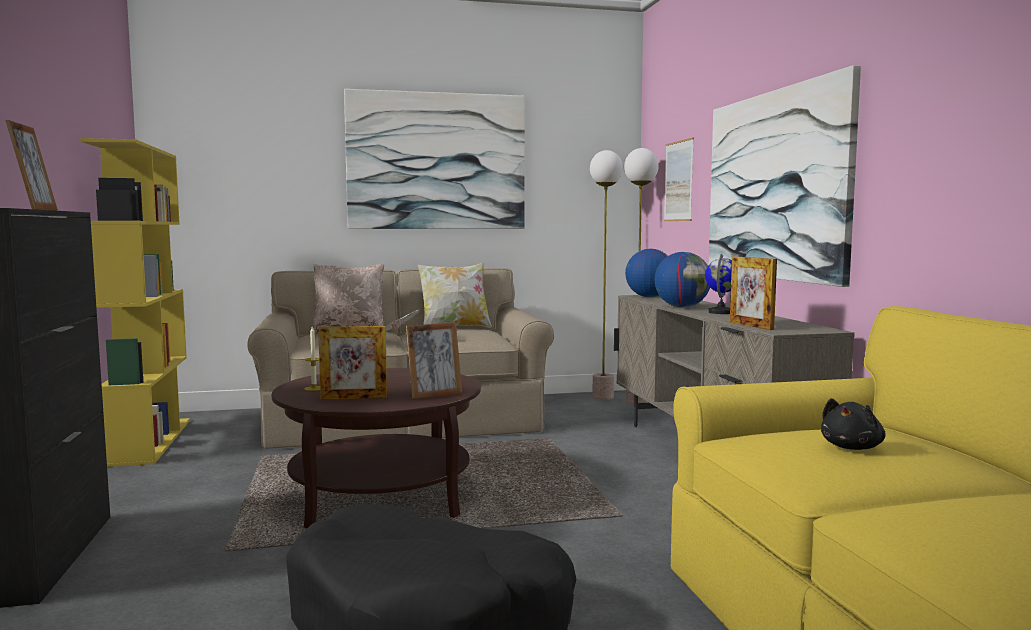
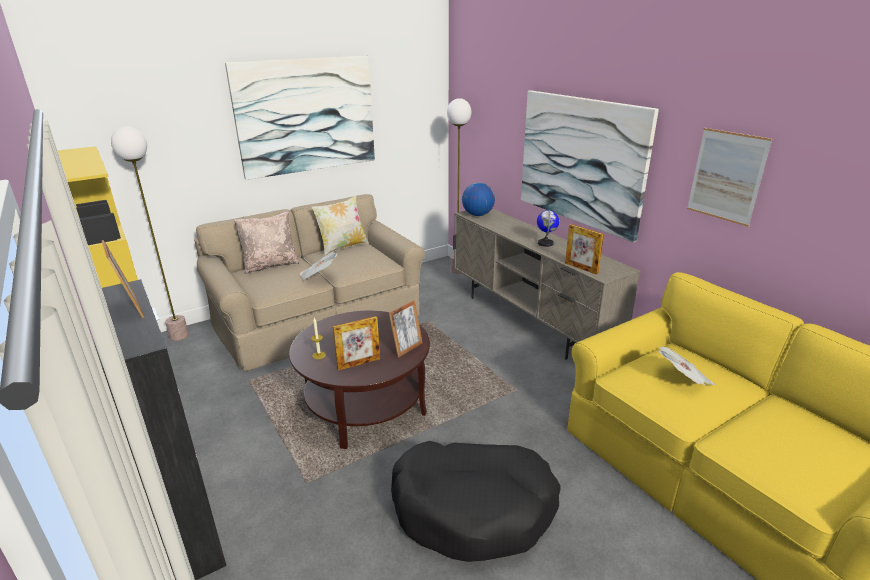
camera: 20 degrees left, 20 degrees up
floor lamp [590,150,623,400] -> floor lamp moved to [111,126,189,341]
globe [655,252,710,308] -> none
picture [664,137,694,221] -> picture moved to [687,128,772,227]
black plush toy [821,398,886,450] -> newspaper [658,347,715,386]

